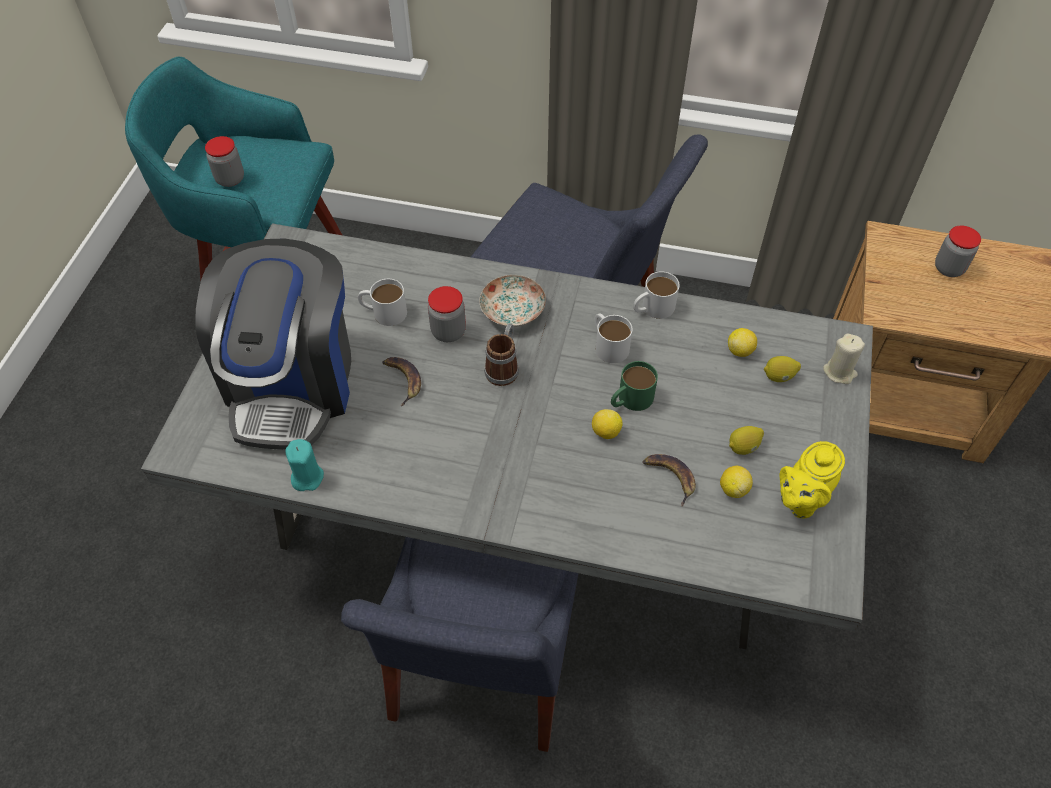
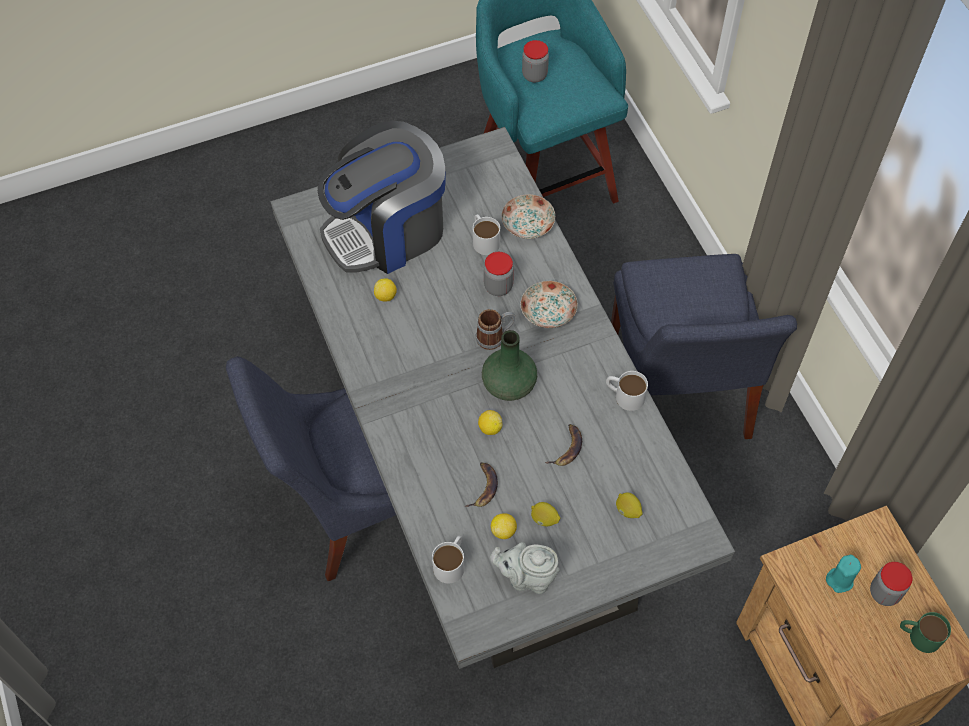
camera: 55 degrees right, 5 degrees up
turquoise candle [285,439,324,491] -> turquoise candle moved to [826,555,861,593]
banana [382,357,421,406] -> banana moved to [545,424,582,466]
white mug [595,313,632,363] -> white mug moved to [432,536,464,583]
green mug [611,361,658,411] -> green mug moved to [900,612,951,653]
lemon [728,328,757,357] -> lemon moved to [374,278,397,301]
yellow teapot [780,441,845,518] -> grey teapot [490,542,560,594]
beige candle [823,334,865,384] -> none
none -> green vase [482,330,537,401]
none -> plate [502,194,555,239]

